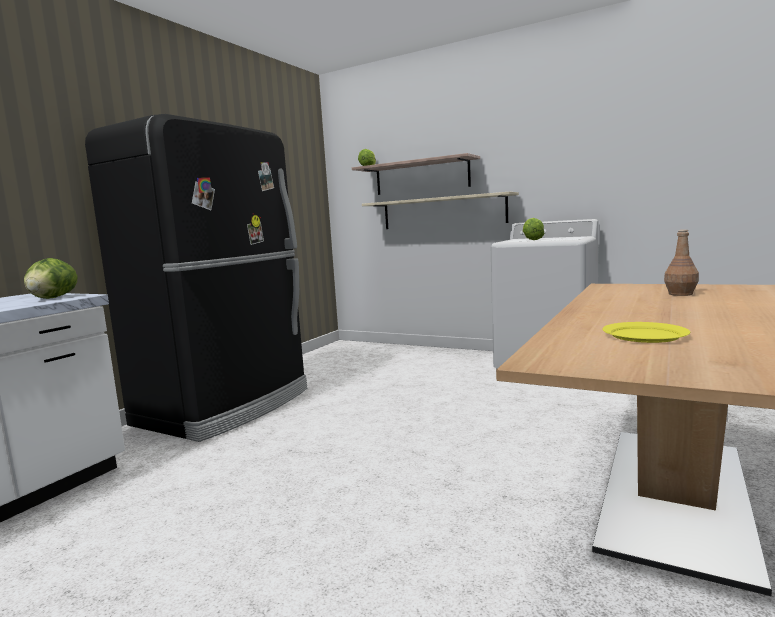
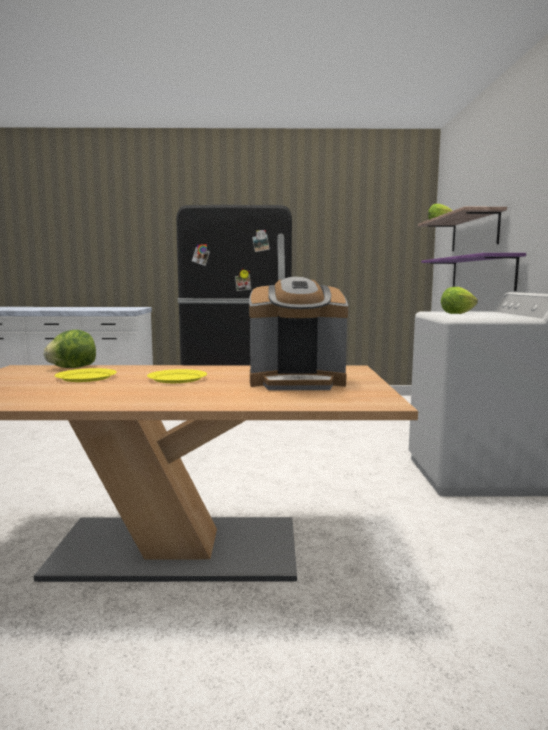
camera: 60 degrees right, 0 degrees up
lettuce [24,258,78,299] -> lettuce moved to [44,330,96,368]
beige shelf [362,192,519,229] -> purple shelf [421,253,526,291]
brown bottle [664,230,699,296] -> coffee machine [249,277,348,390]
none -> yellow plate [147,369,207,383]

